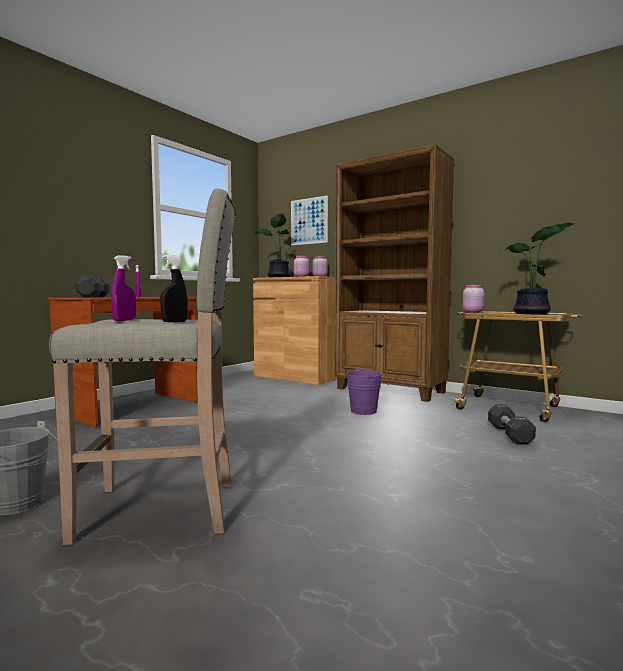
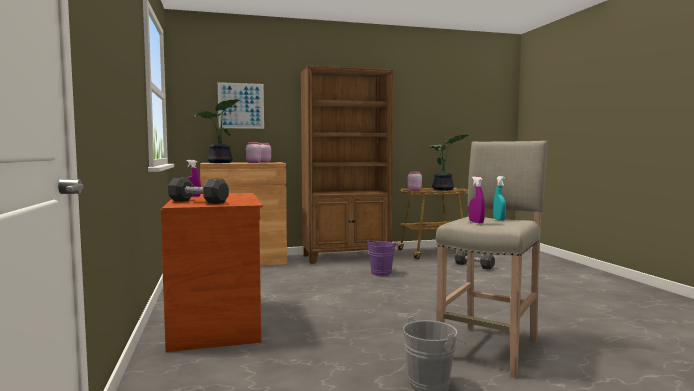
camera: 50 degrees left, 0 degrees up
black spray bottle [160,255,188,322] -> turquoise spray bottle [493,176,506,220]

